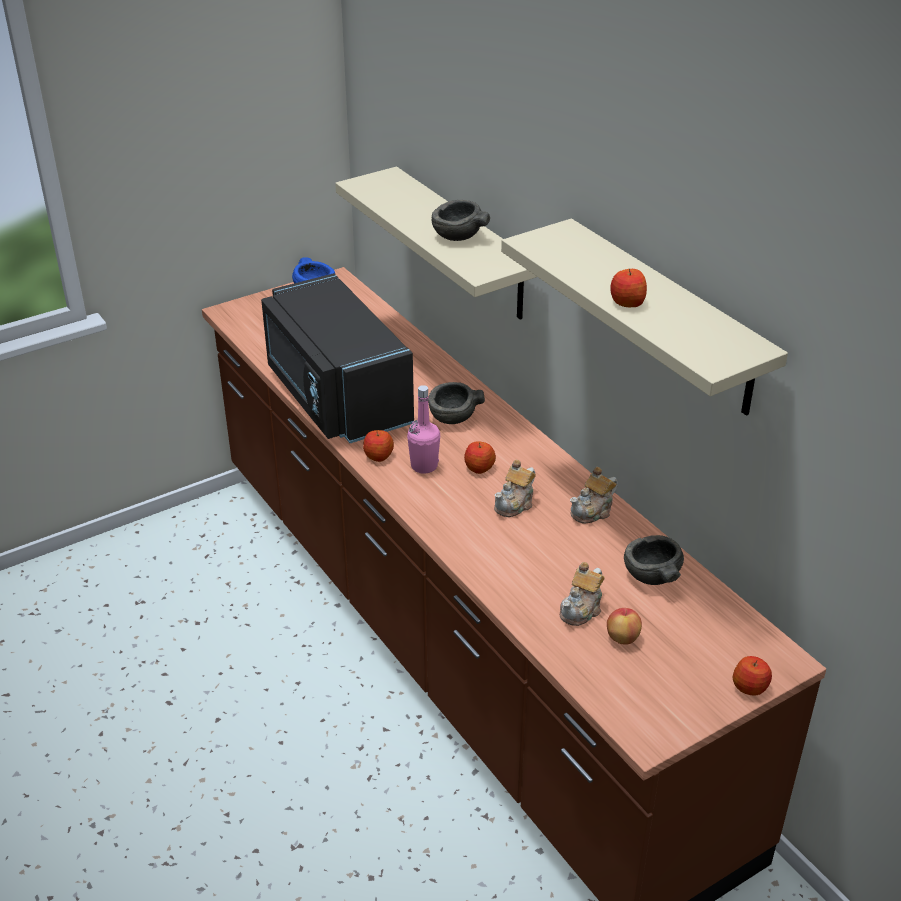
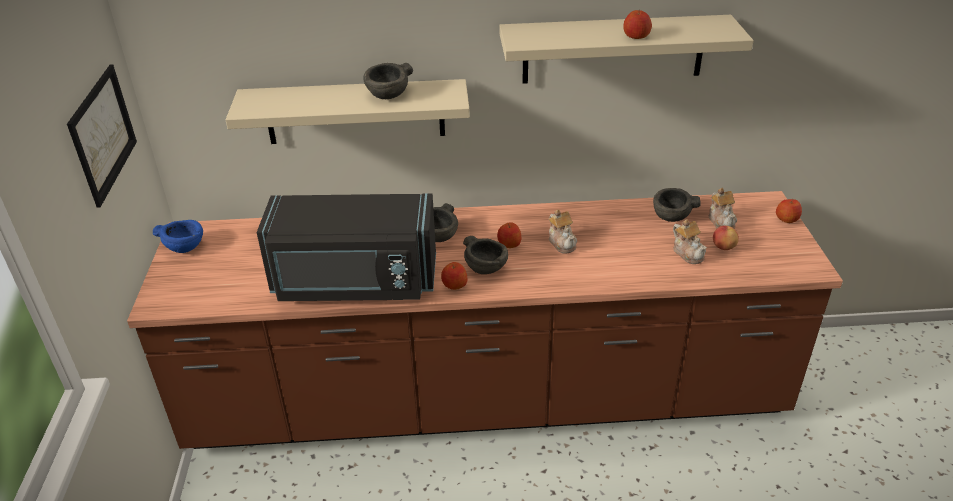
camera: 60 degrees left, 0 degrees up
pink bottle [407,385,440,473] -> grey bowl [463,236,508,274]
teapot [570,467,618,524] -> teapot moved to [709,188,737,228]
none -> picture [67,64,137,208]

